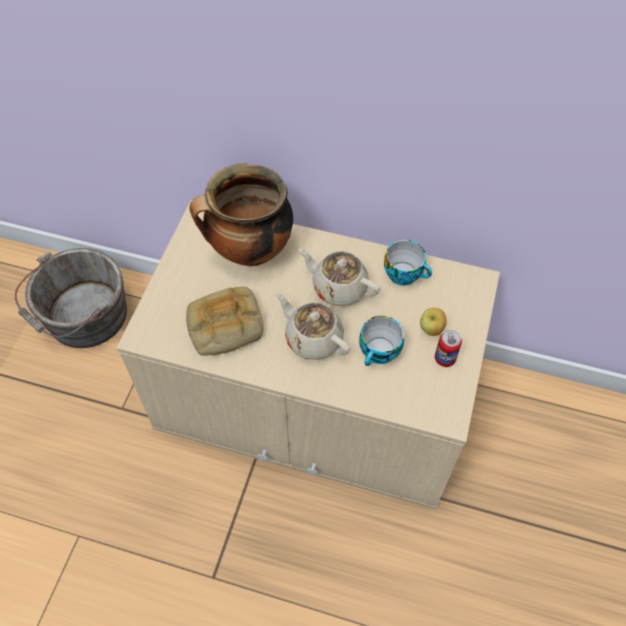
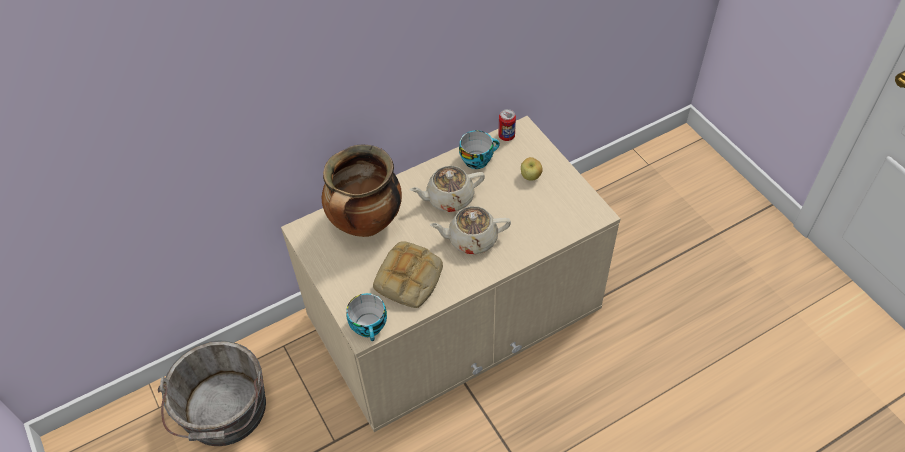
camera: 45 degrees left, 5 degrees down
cup [359,316,404,366] -> cup moved to [346,293,387,341]
can [435,330,462,367] -> can moved to [498,109,516,141]

